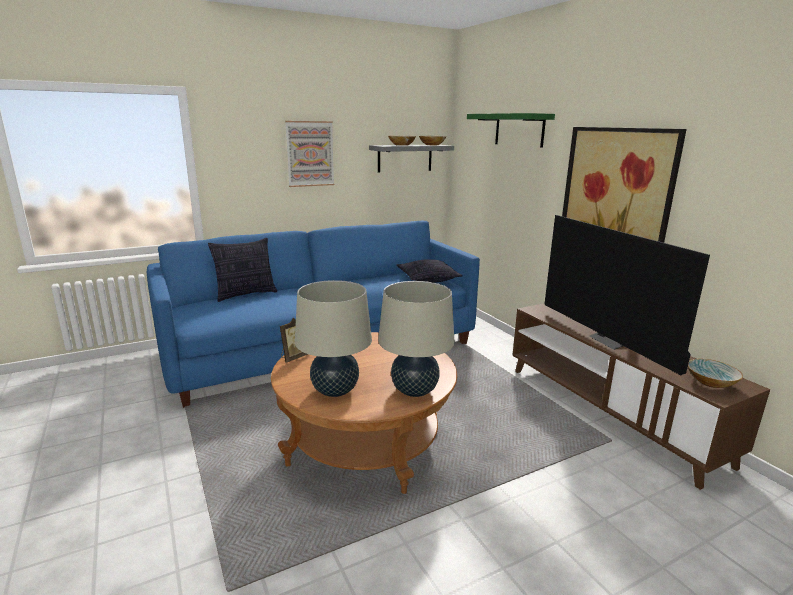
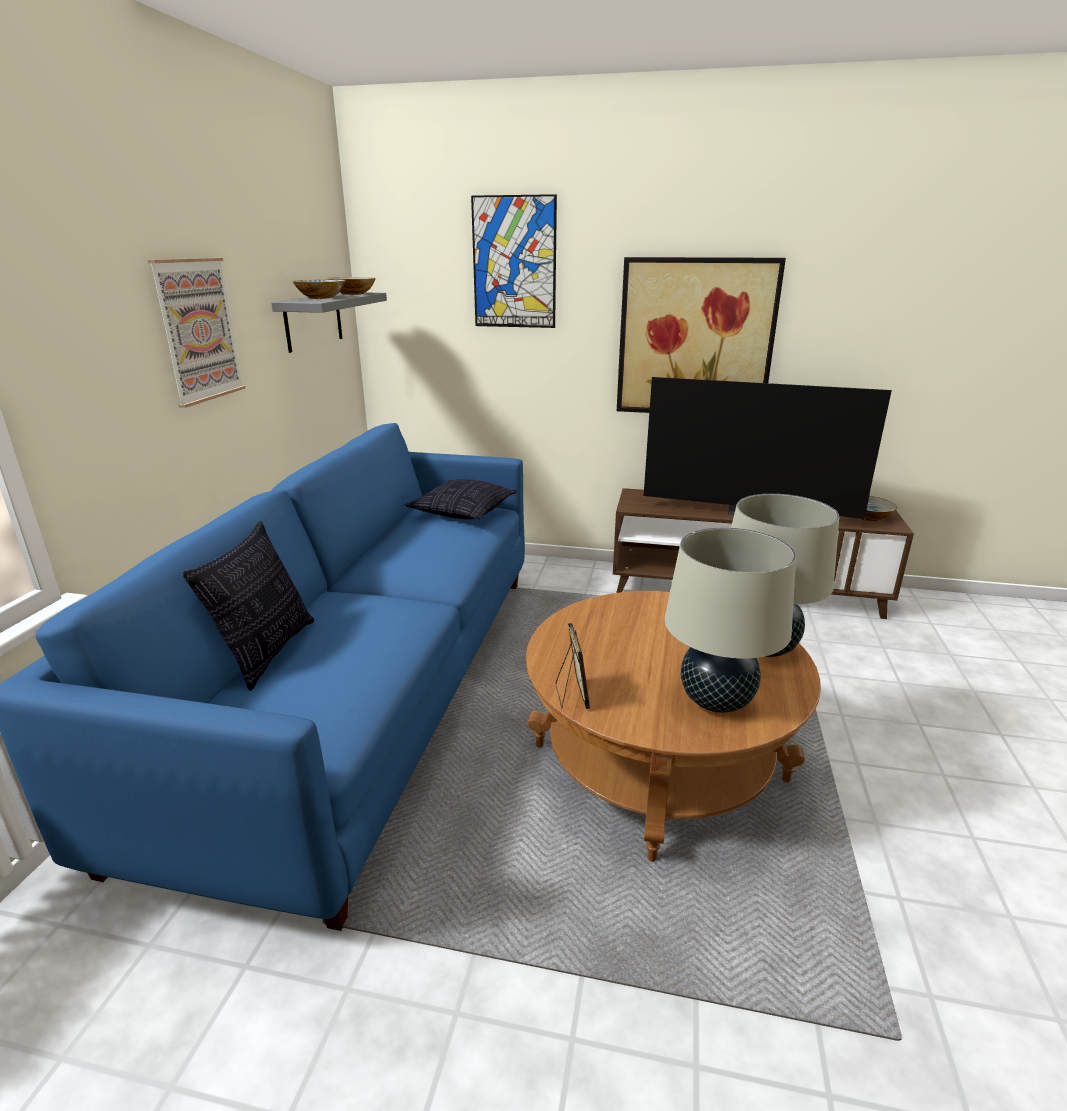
camera: 50 degrees left, 5 degrees up
green shelf [467,113,555,148] -> picture [471,194,557,328]

